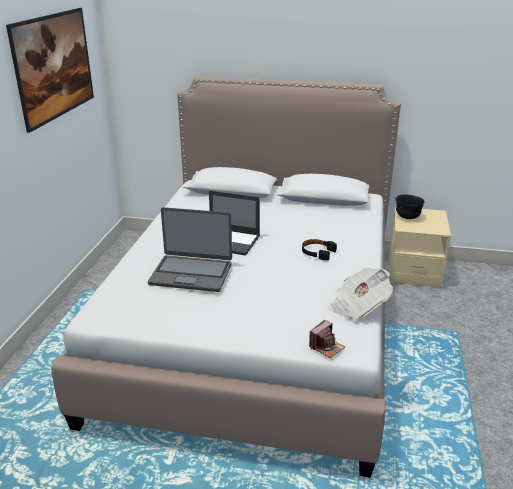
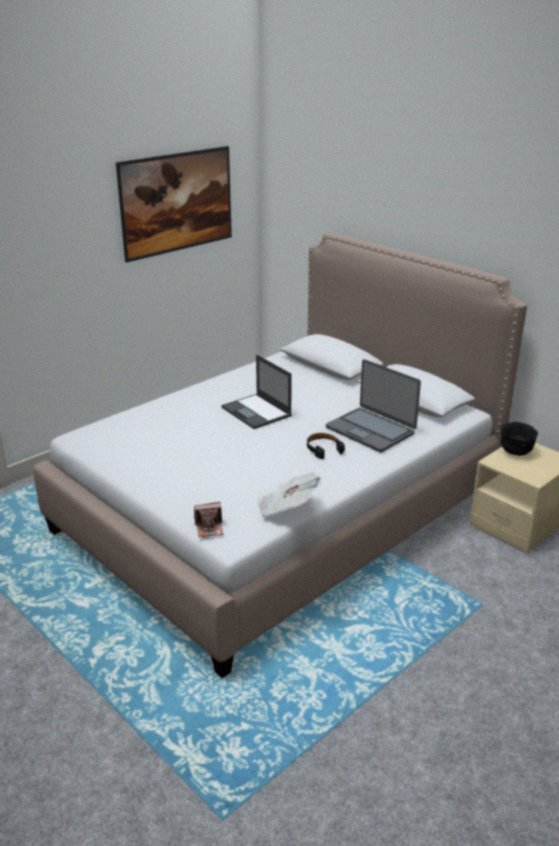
camera: 35 degrees right, 0 degrees up
laptop [148,207,232,292] -> laptop moved to [326,359,421,453]

